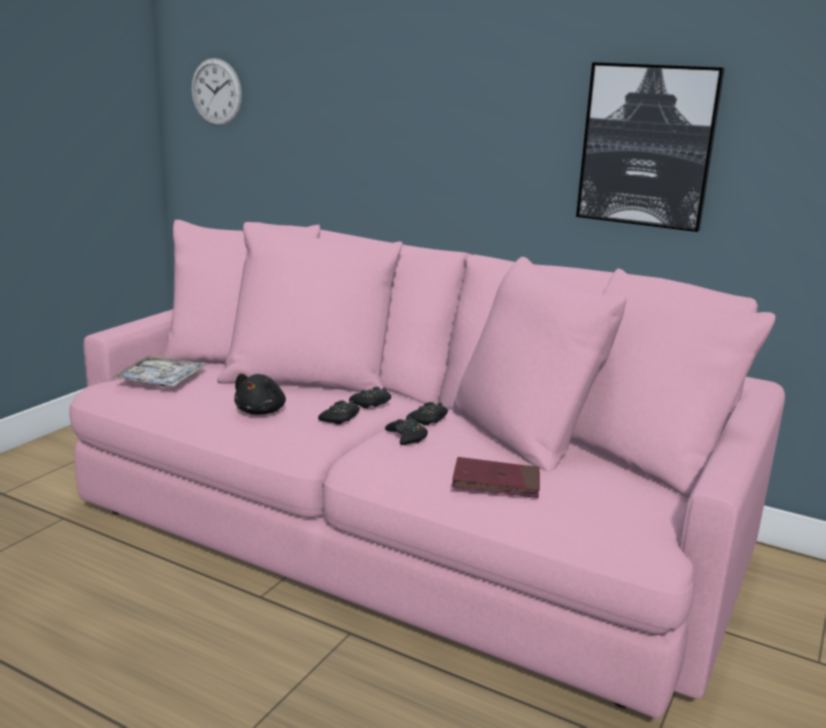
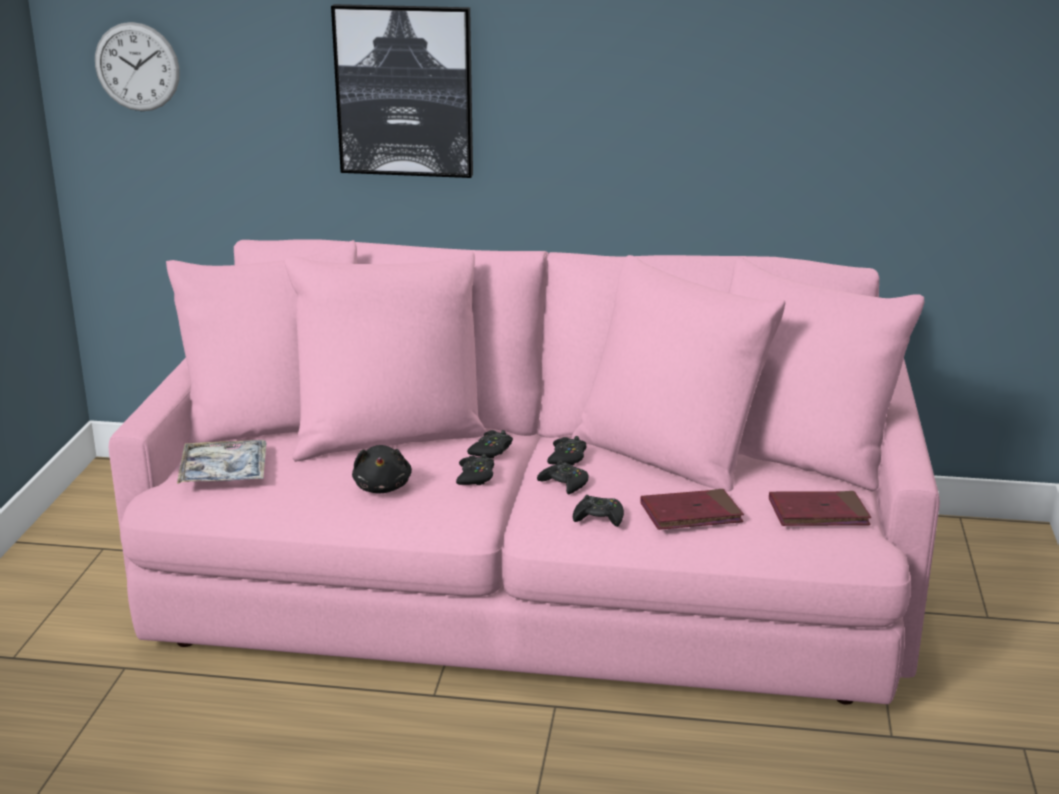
camera: 20 degrees left, 5 degrees up
picture [576,62,725,232] -> picture moved to [331,4,473,178]
none -> black game controller [573,495,624,527]
none -> red book [769,491,871,526]

